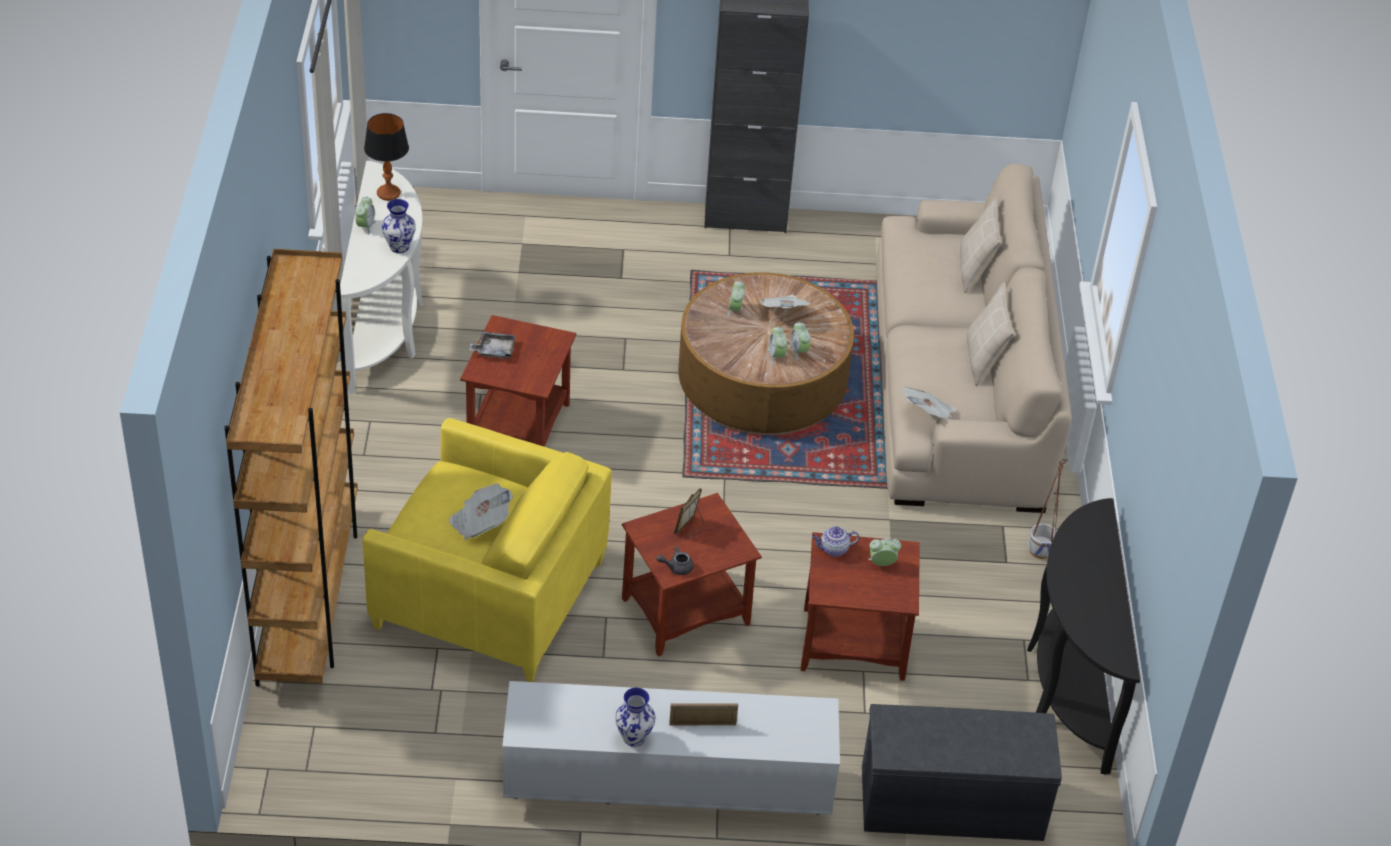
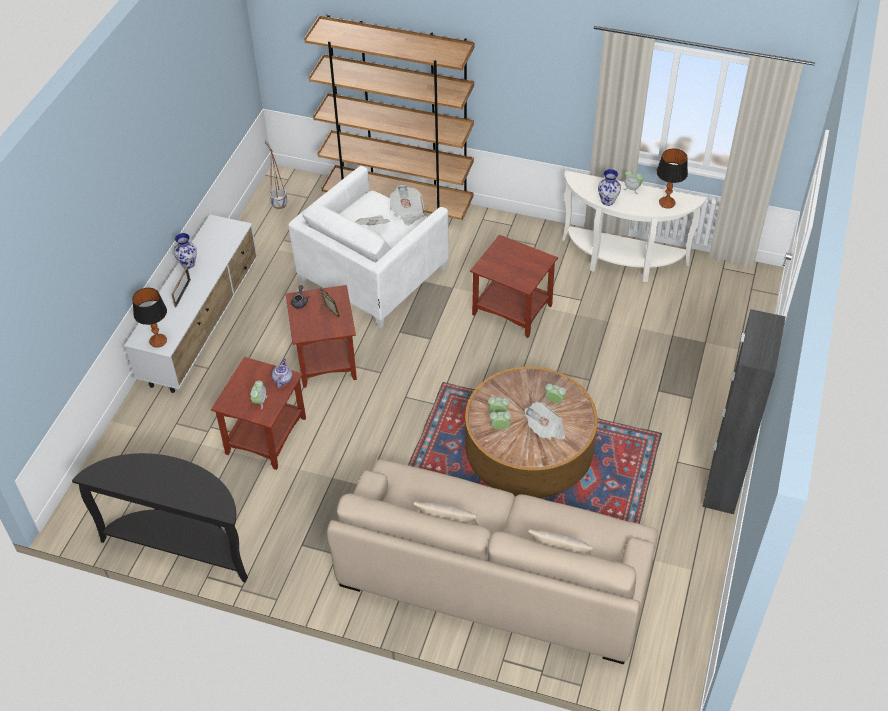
camera: 110 degrees right, 5 degrees up
yellow armchair [362,418,612,682] -> white armchair [288,166,449,328]
grey tray [469,331,516,359] -> none
grey bench [862,704,1062,841] -> none
newspaper [901,386,956,420] -> newspaper moved to [390,185,425,226]
planter [1028,460,1066,559] -> planter moved to [265,140,287,209]
none -> table lamp [132,288,167,348]

